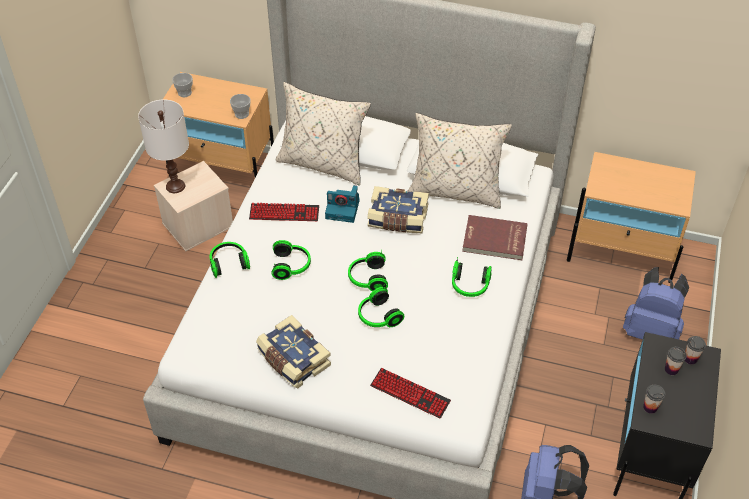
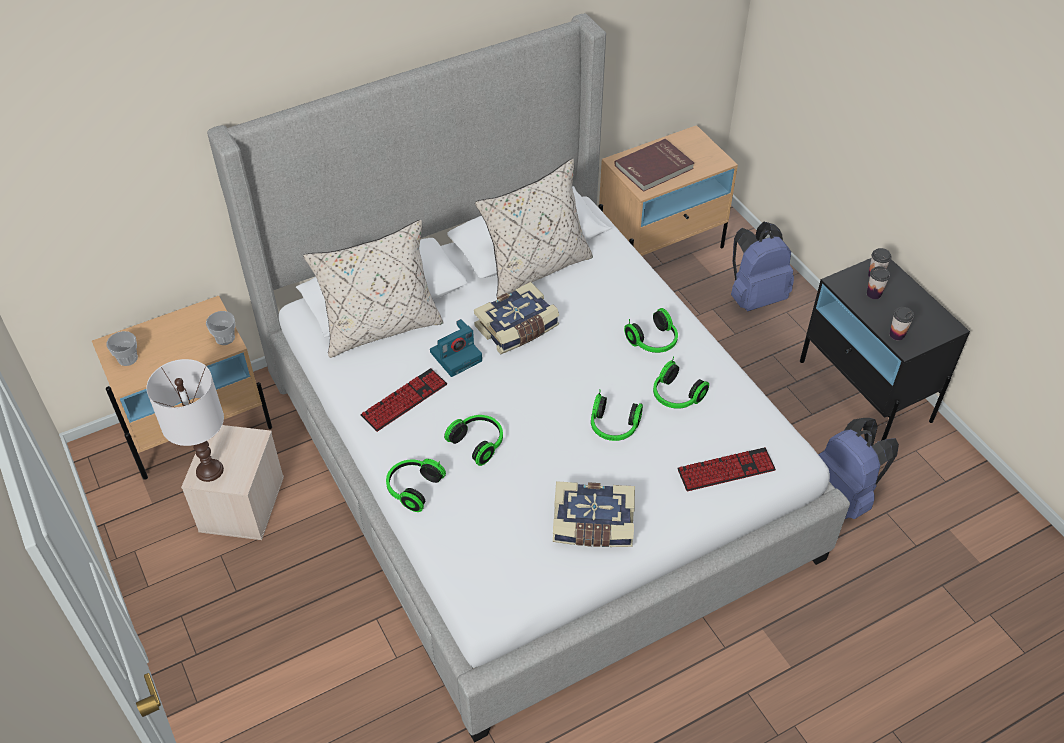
camera: 45 degrees left, 0 degrees up
headphones [348,250,388,291] -> headphones moved to [653,356,709,409]
red book [462,215,528,260] -> red book moved to [615,139,694,192]

